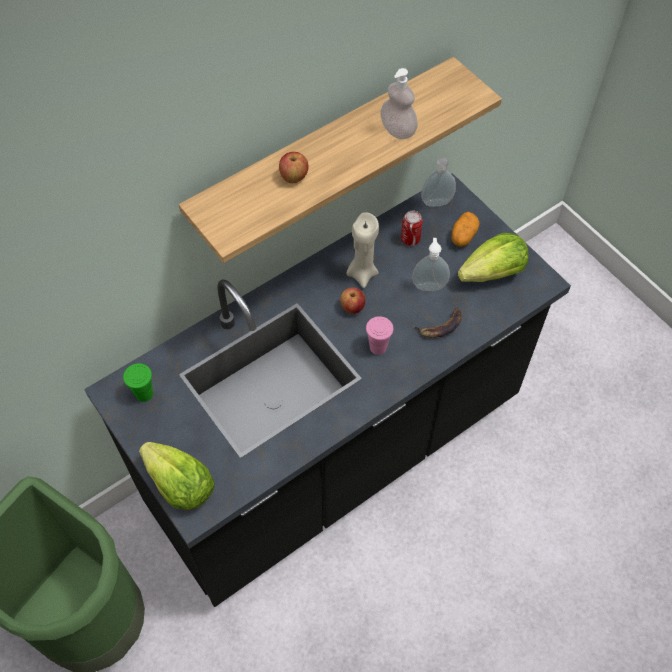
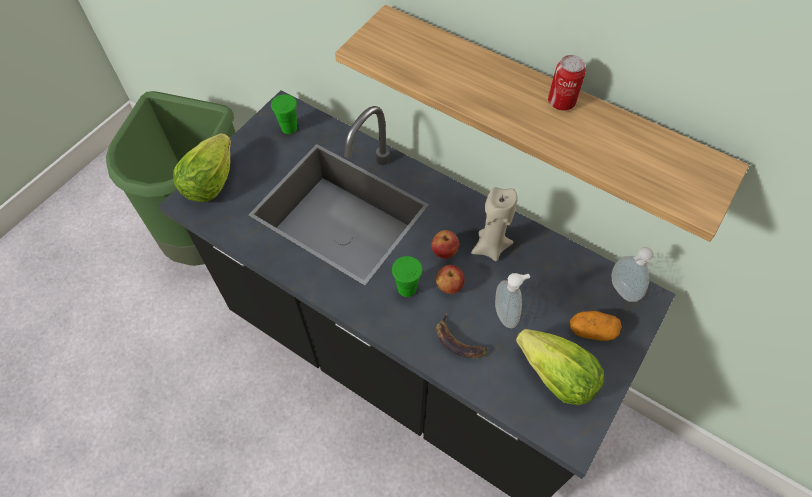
camera: 70 degrees right, 0 degrees up
apple [279,152,309,183] -> apple moved to [436,265,465,294]
pink cup [366,316,393,355] -> green cup [392,256,422,297]
soap dispenser [381,68,418,139] -> none
can [401,211,423,246] -> can moved to [548,55,586,110]

